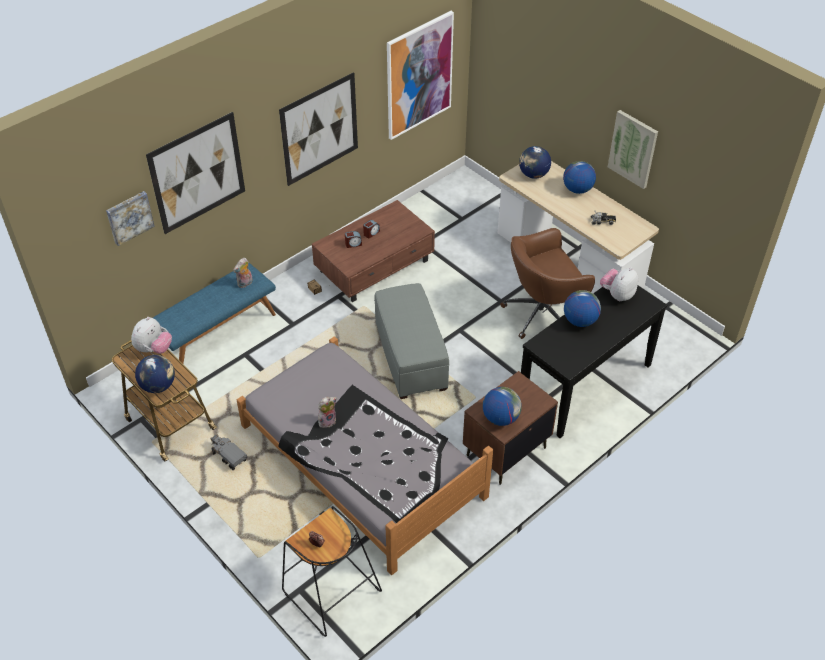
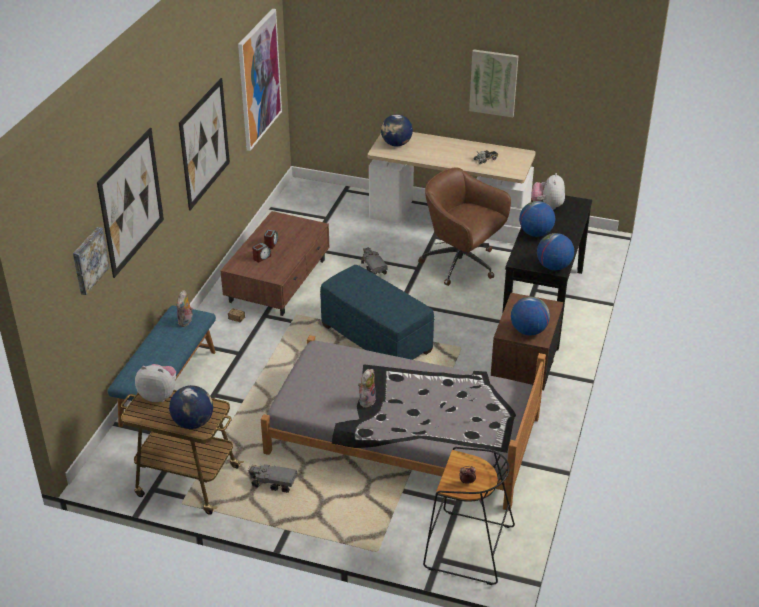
camera: 30 degrees left, 10 degrees down
plush toy [131,317,172,354] -> plush toy turned 75 degrees counterclockwise [135,364,176,402]
grey ottoman [374,283,450,399] -> blue ottoman [320,265,434,360]
brown office chair [500,228,595,339] -> brown office chair turned 90 degrees clockwise [418,168,511,286]
globe [563,161,596,194] -> globe moved to [537,233,574,270]
none -> toy truck [361,247,387,274]

